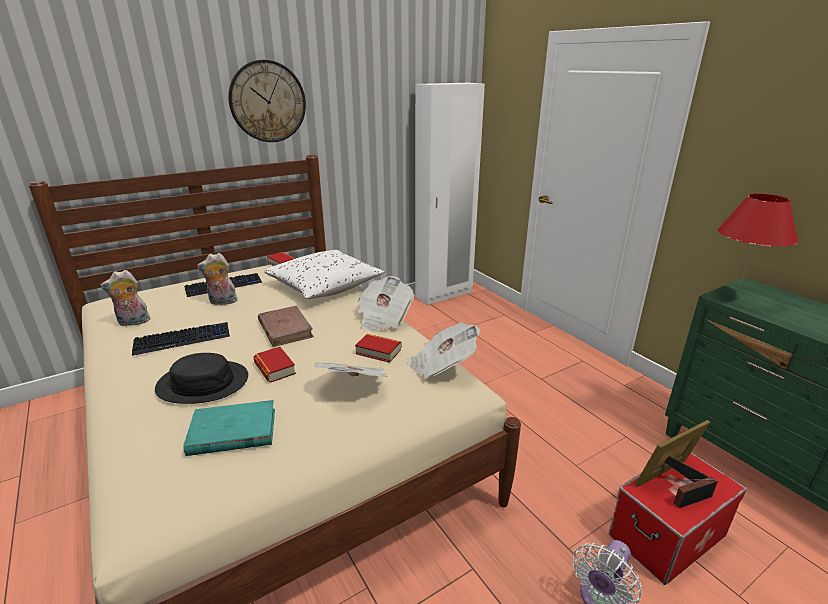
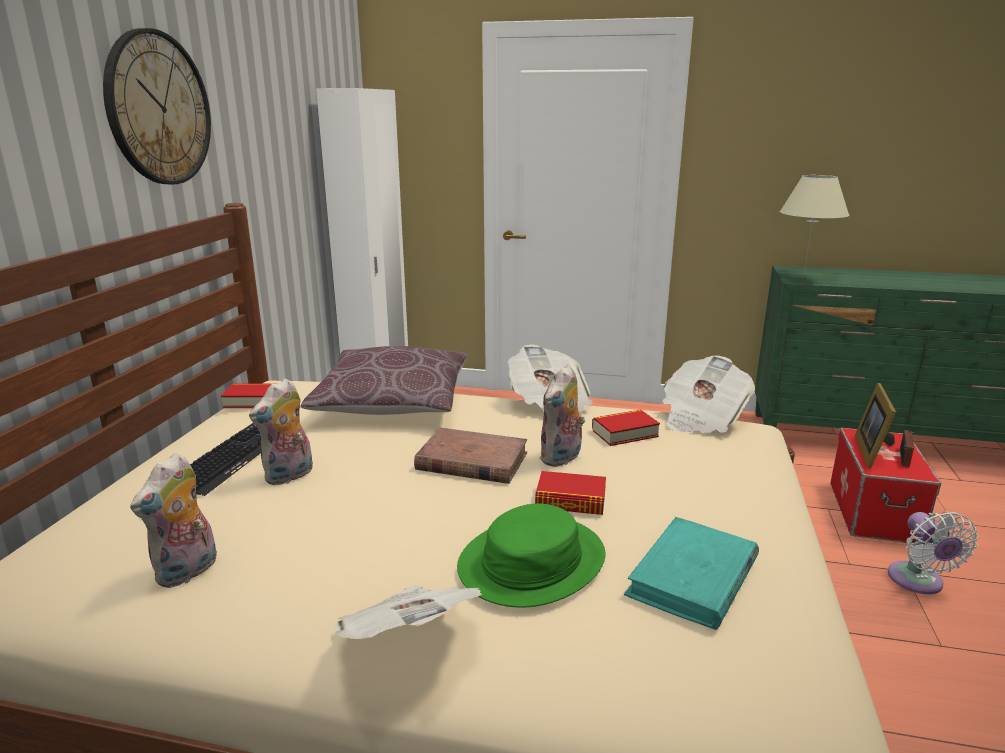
camera: 45 degrees left, 5 degrees down
keyboard [132,322,230,356] -> none
black hat [155,353,248,404] -> green hat [457,503,606,608]
white pillow [264,250,384,299] -> brown pillow [300,346,468,415]
newspaper [314,363,388,377] -> newspaper moved to [334,586,482,639]
red table lamp [718,193,798,297] -> beige table lamp [780,175,850,278]
none -> plush toy [539,365,585,467]

